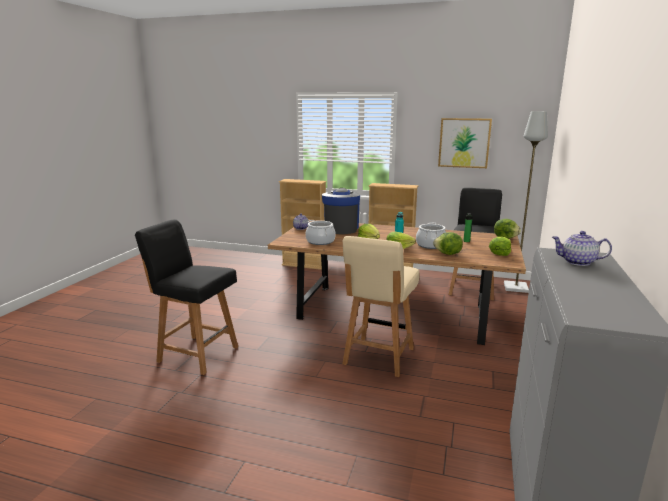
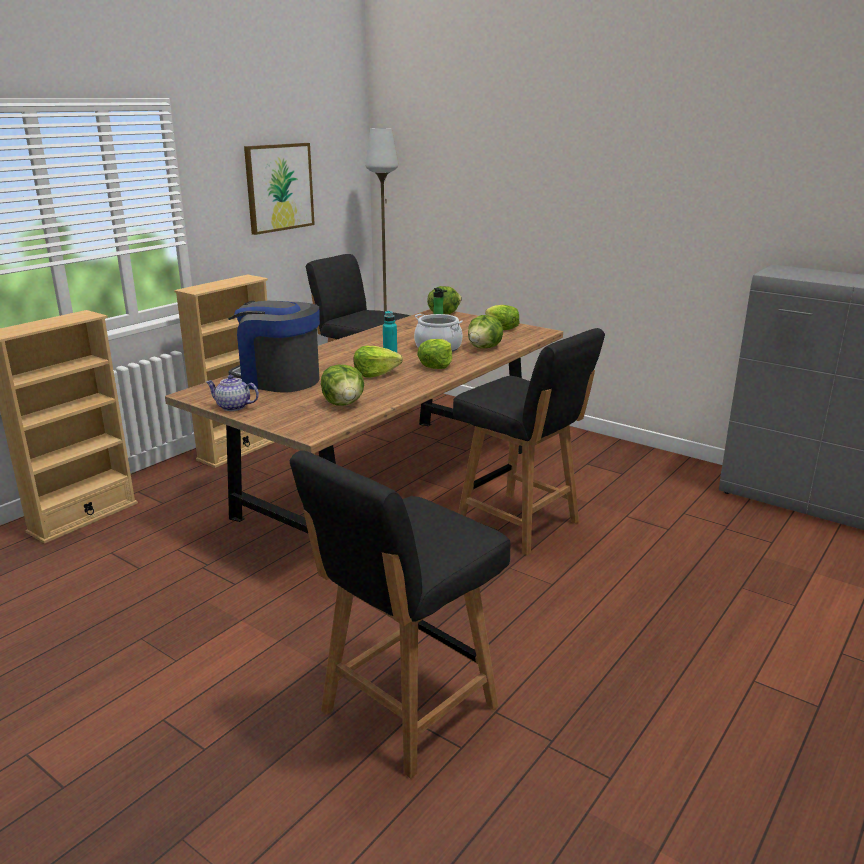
camera: 70 degrees left, 5 degrees up
cooking pot [306,220,336,245] -> lettuce [321,365,364,405]
beige chair [342,236,420,377] -> black chair [453,328,605,555]
teapot [552,231,612,266] -> none

